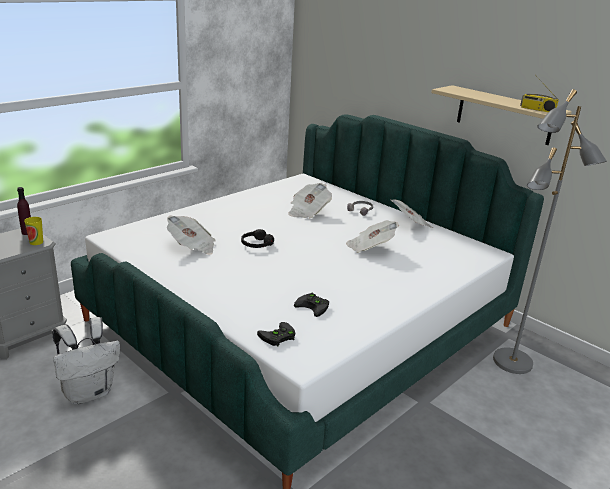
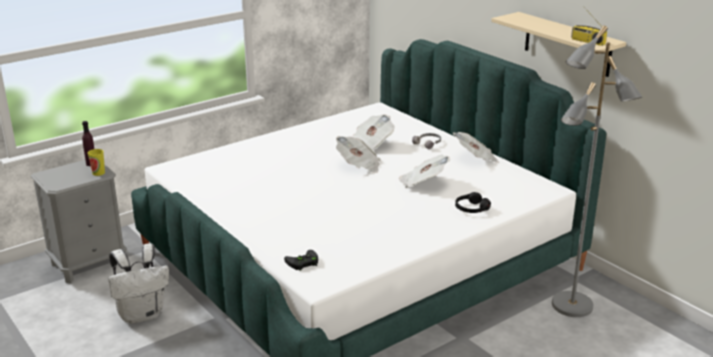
camera: 10 degrees right, 0 degrees up
newspaper [167,215,216,255] -> newspaper moved to [336,136,381,173]
black headphones [241,229,274,248] -> black headphones moved to [455,192,491,213]
black game controller [294,293,329,317] -> none

